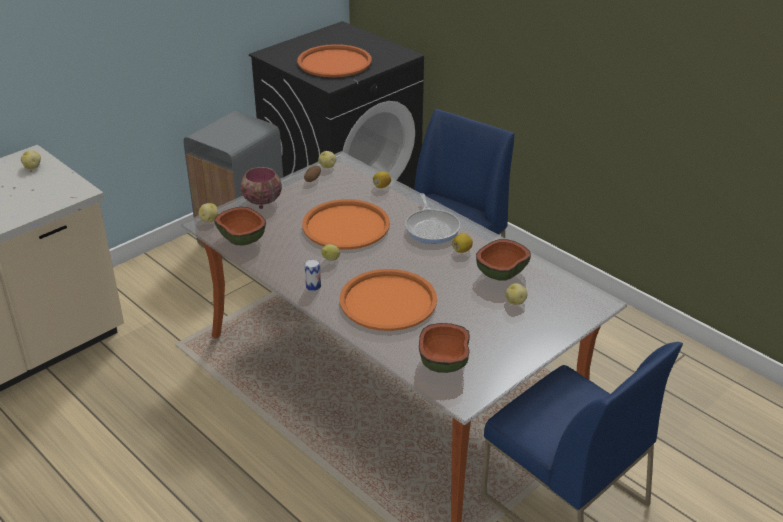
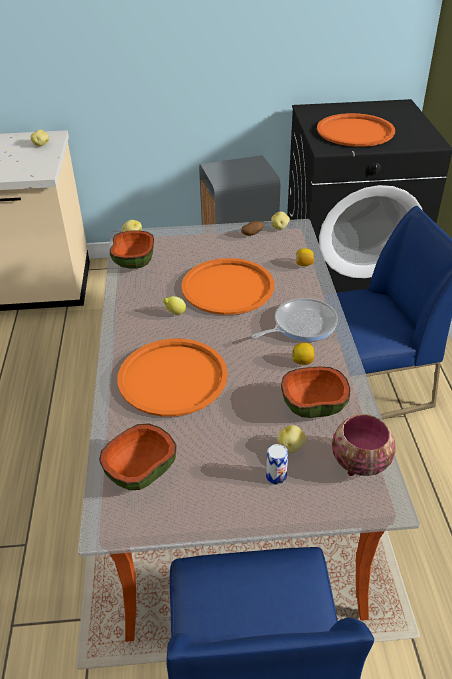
camera: 40 degrees right, 5 degrees up
bowl [240,167,282,209] -> bowl moved to [332,414,395,476]
can [305,259,321,291] -> can moved to [266,444,288,484]
frying pan [405,193,460,244] -> frying pan turned 150 degrees counterclockwise [252,298,338,342]

